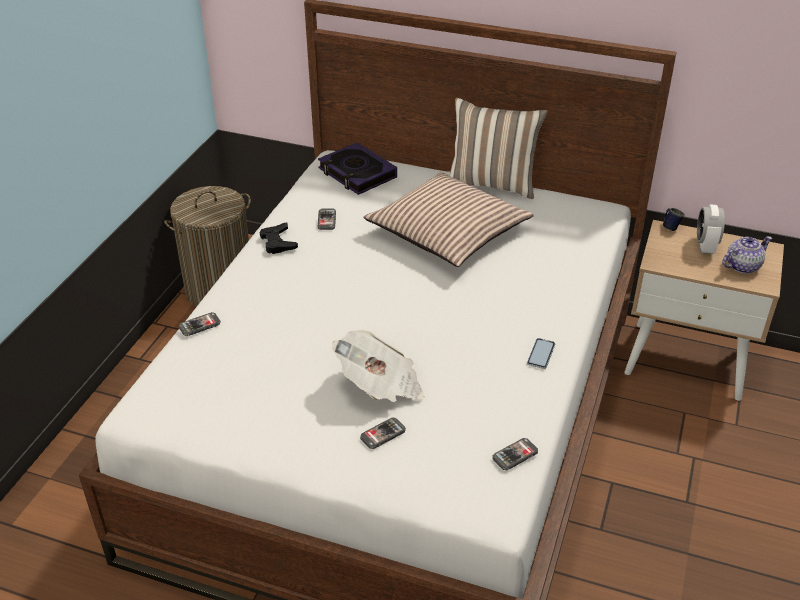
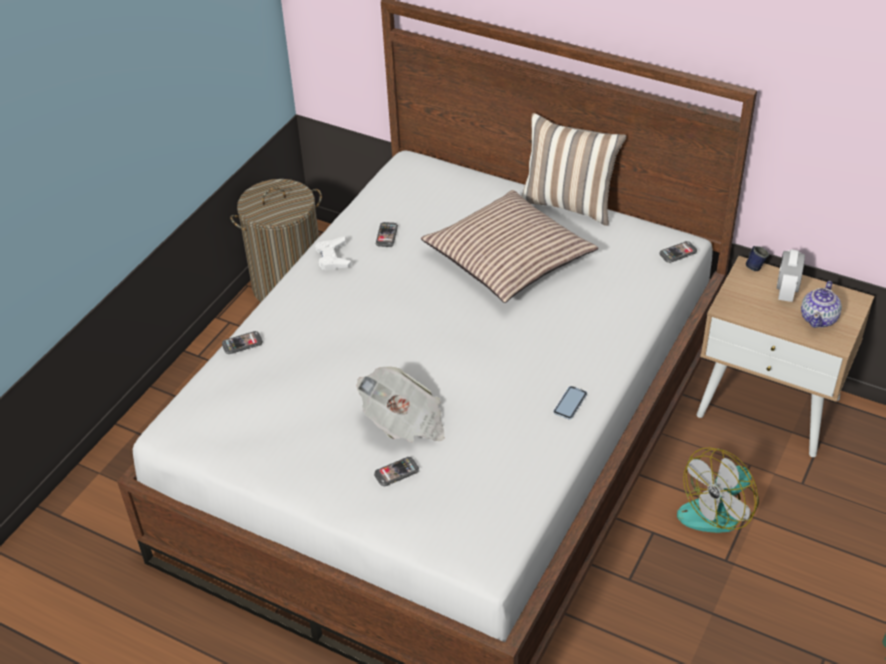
camera: 10 degrees right, 5 degrees up
black game controller [260,223,298,254] -> white game controller [315,237,351,271]
book [318,142,397,195] -> none
phone [492,438,538,470] -> phone moved to [659,241,697,263]
teapot [722,236,772,273] -> teapot turned 135 degrees clockwise [801,281,842,328]
none -> fan [677,447,759,533]

